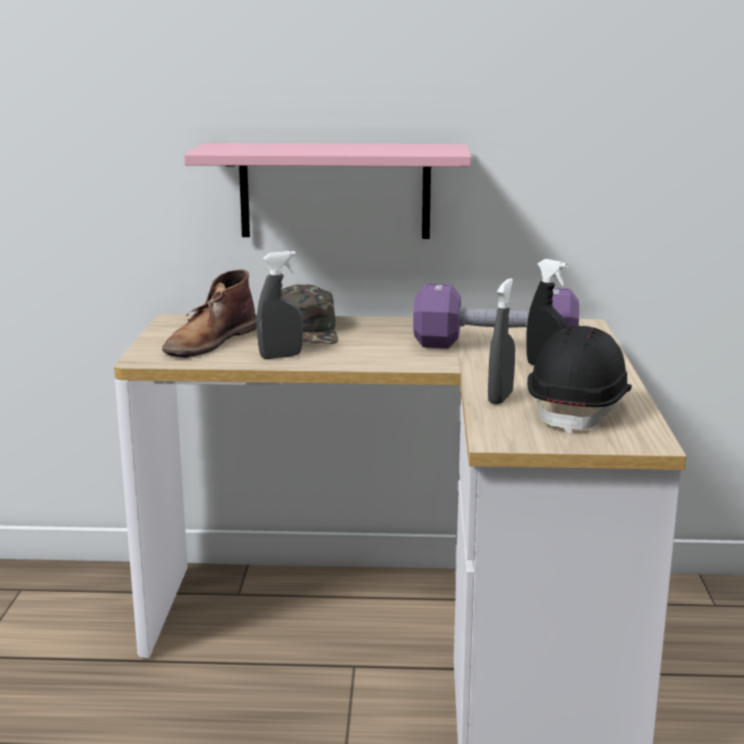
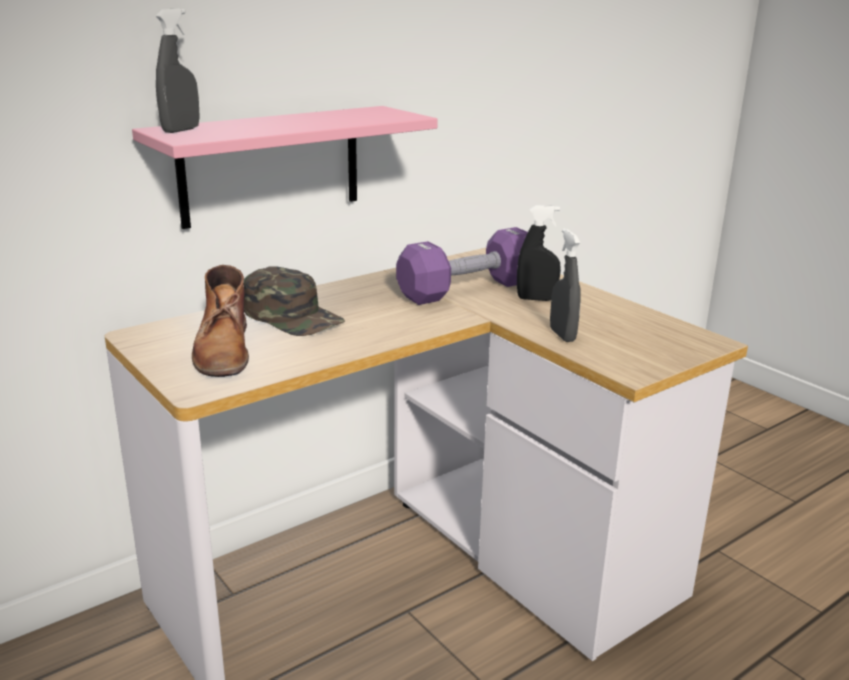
camera: 40 degrees left, 5 degrees up
grey spray bottle [256,251,303,359] -> grey spray bottle moved to [156,8,200,133]
black hard hat [527,326,632,434] -> none

